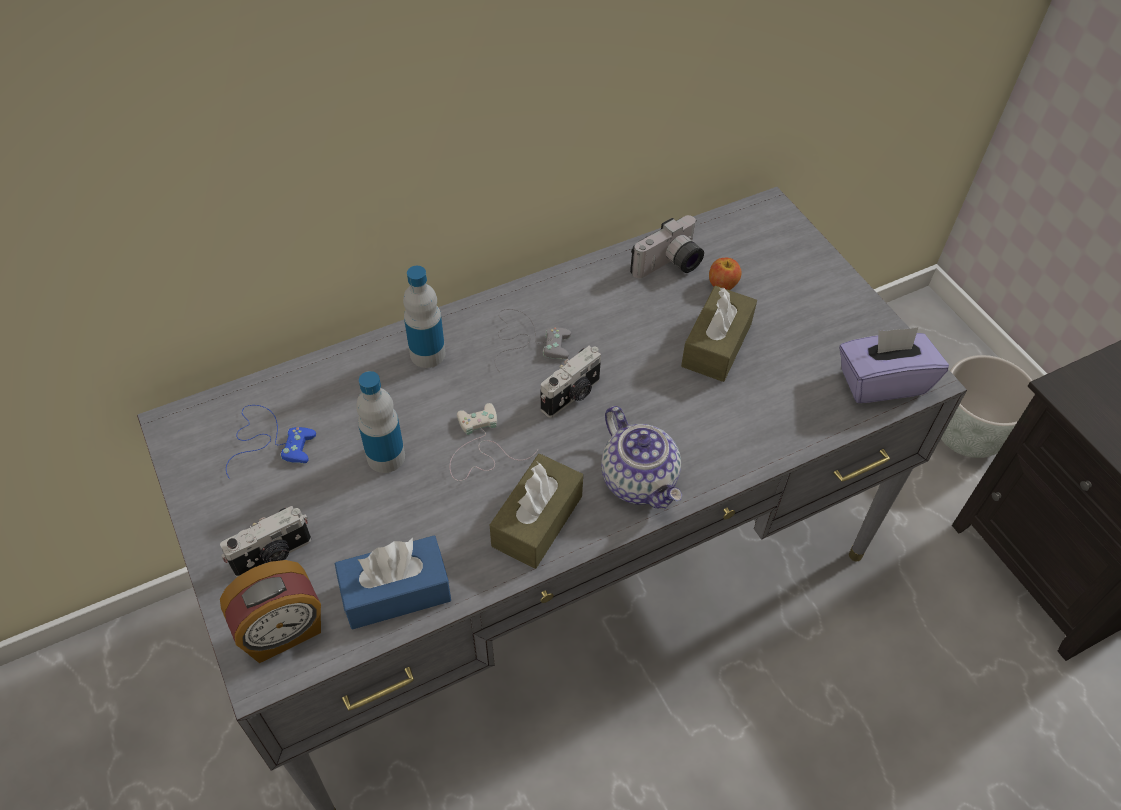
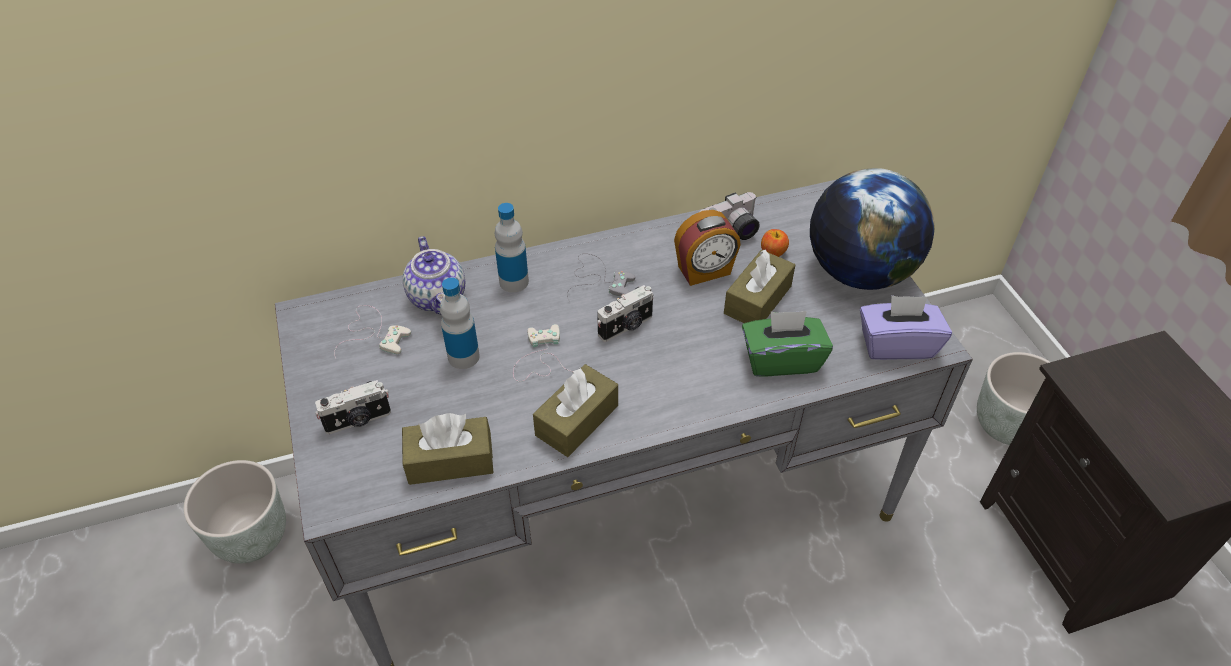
camera: 10 degrees right, 5 degrees down
alarm clock [220,560,321,663] -> alarm clock moved to [674,210,741,286]
blue game controller [226,405,316,479] -> white game controller [334,305,411,358]
blue tissue box [335,536,451,629] -> brown tissue box [402,413,494,485]
teapot [601,406,682,509] -> teapot moved to [403,236,465,314]
none -> grey planter [183,460,286,563]
none -> green tissue box [742,311,833,377]
none -> globe [810,168,935,290]

